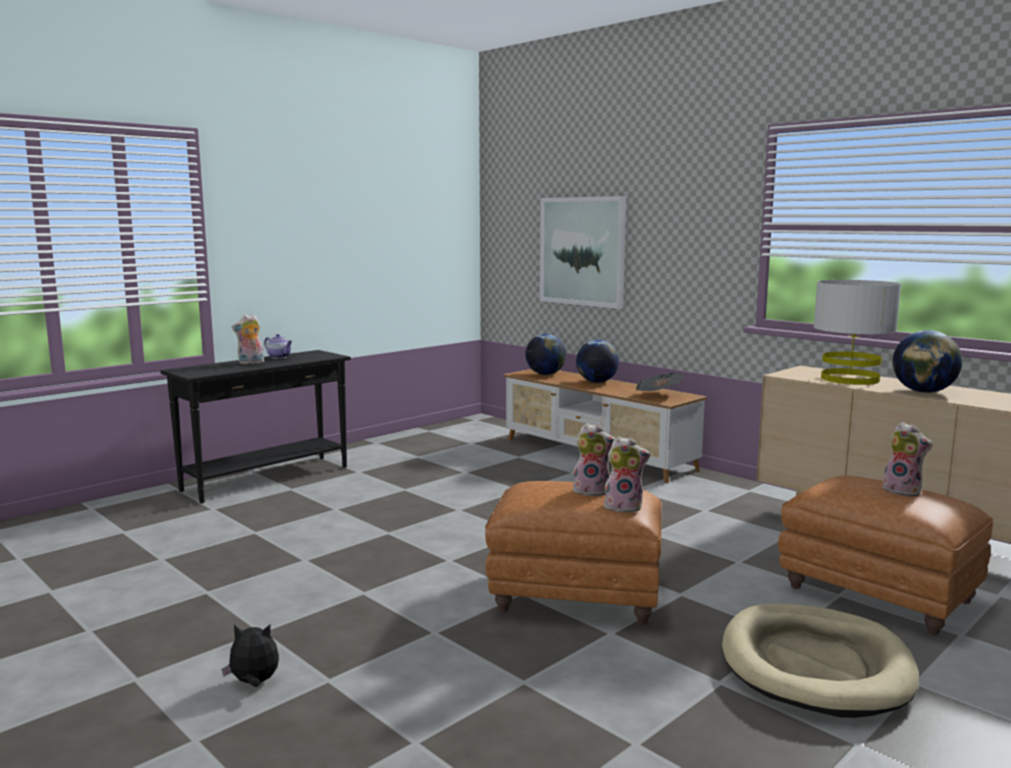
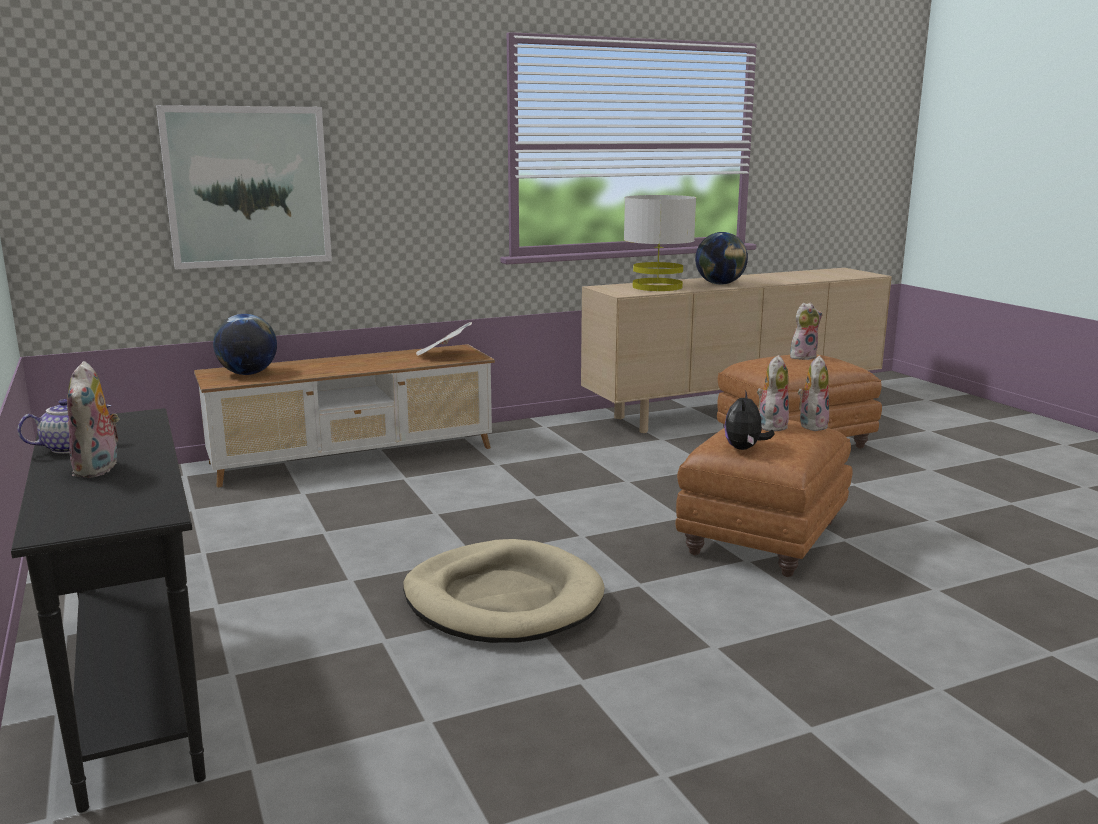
camera: 70 degrees left, 5 degrees up
plush toy [221,624,279,687] -> plush toy moved to [724,390,774,450]
globe [576,340,619,383] -> none
beige dog bed [722,604,919,718] -> beige dog bed moved to [403,539,605,643]

